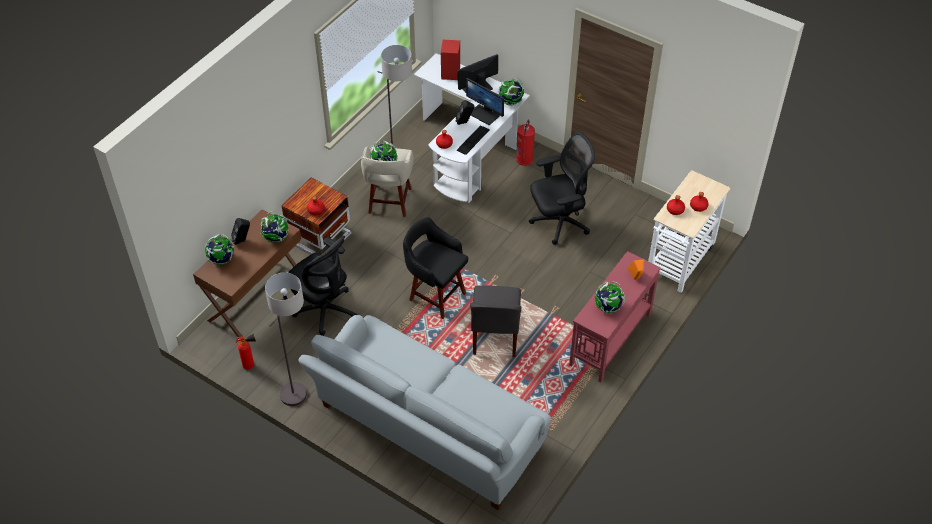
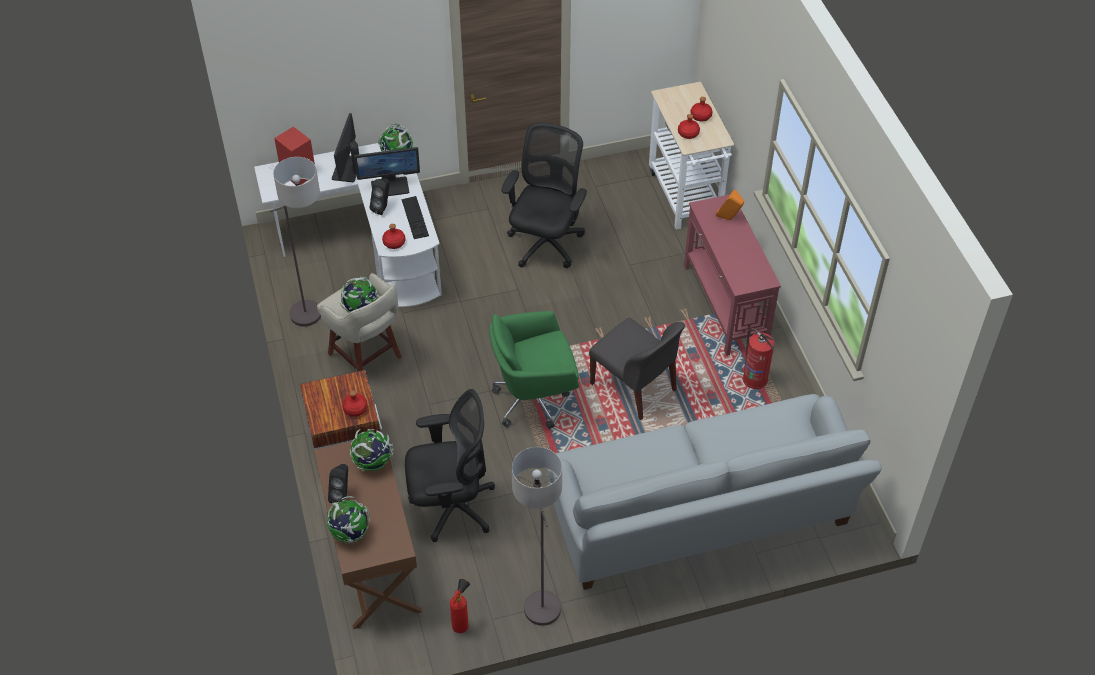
camera: 50 degrees left, 0 degrees up
black stool [403,217,468,319] -> green office chair [489,311,579,429]
fire extinguisher [516,120,535,166] -> fire extinguisher moved to [742,328,774,389]
globe [595,281,625,313] -> none

